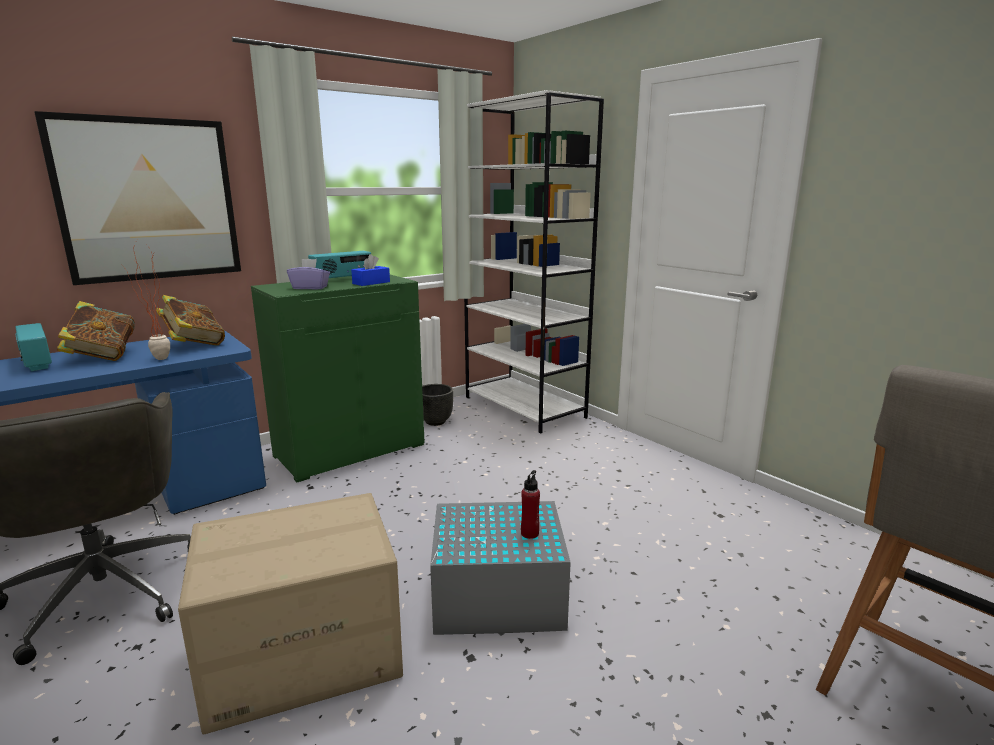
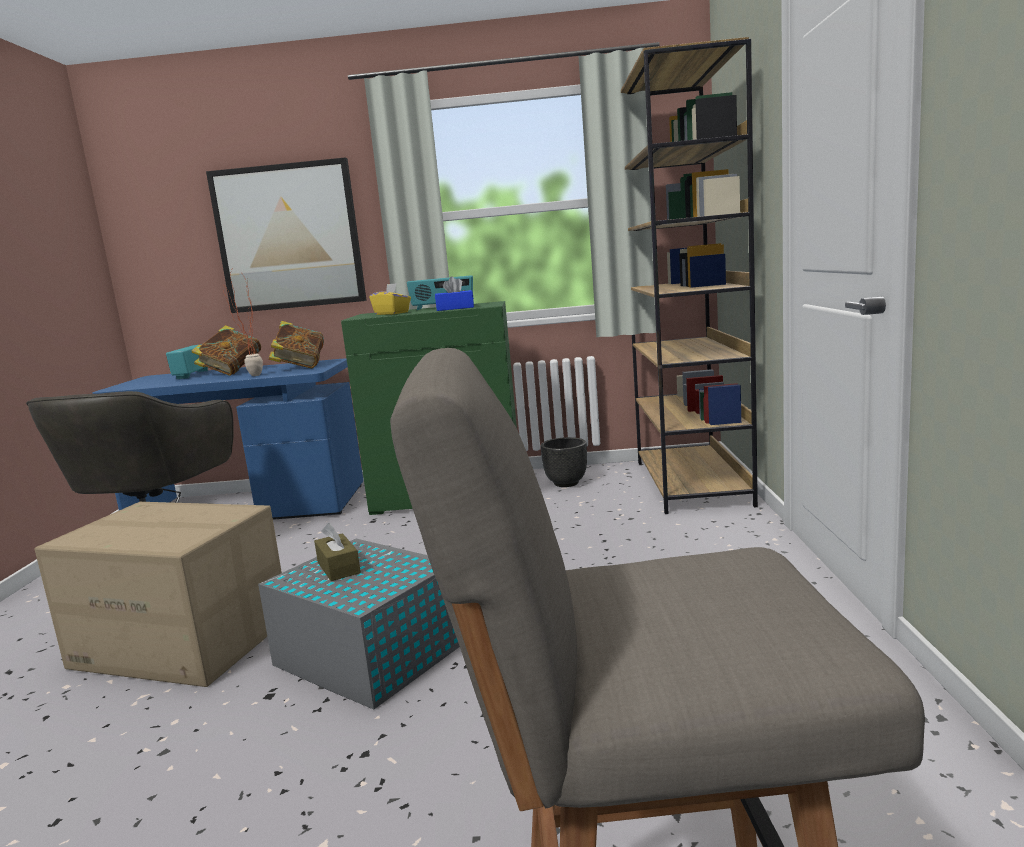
camera: 40 degrees right, 5 degrees down
purple tissue box [287,259,330,290] -> yellow tissue box [369,283,411,315]
white bookcase [464,90,604,434] -> brown bookcase [621,37,758,514]
red bottle [521,470,540,539] -> none
none -> brown tissue box [314,523,361,581]

